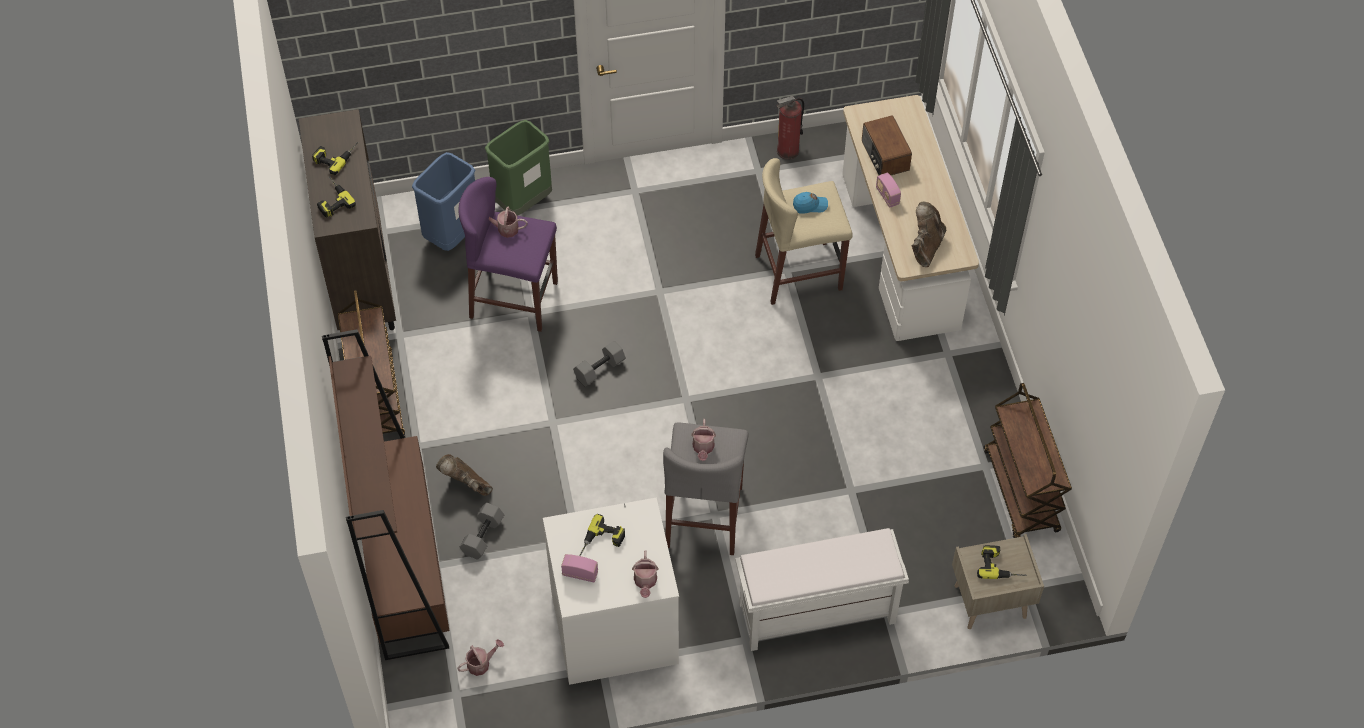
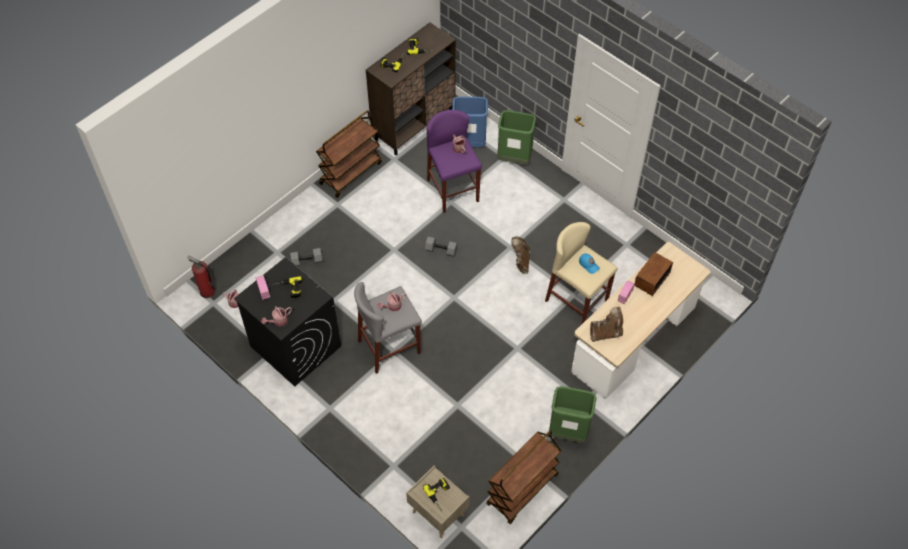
camera: 55 degrees right, 0 degrees up
brown bookcase [322,329,450,660] -> none
brown boot [436,454,493,496] -> brown boot moved to [511,236,530,274]
white washing machine [543,497,679,685] -> black washing machine [234,257,341,386]
white bench [735,528,909,651] -> none
fire extinguisher [777,96,804,160] -> fire extinguisher moved to [187,255,215,298]
none -> green trash can [549,386,596,443]

